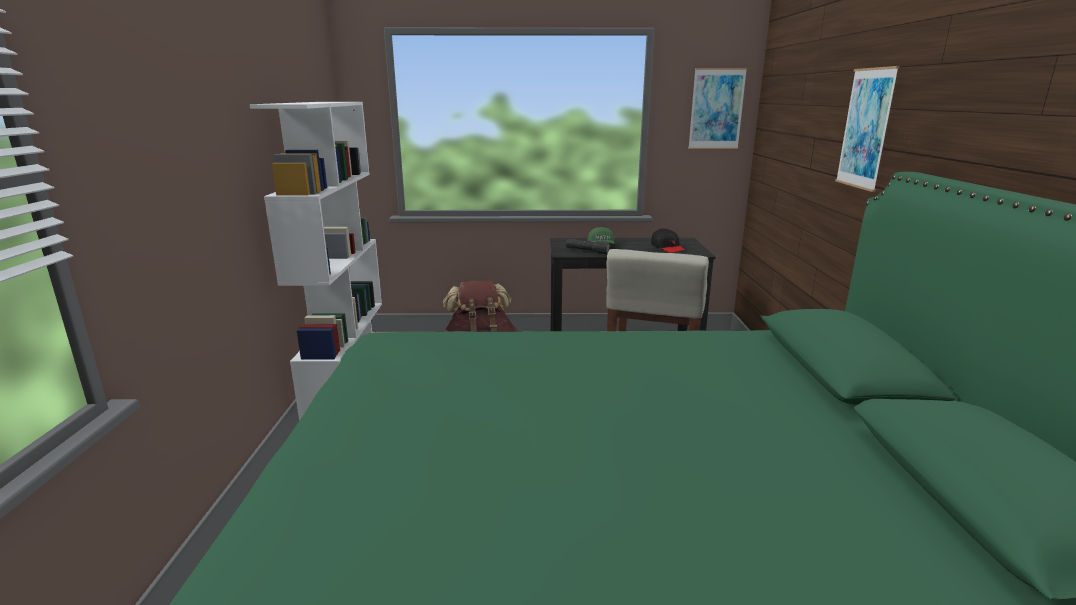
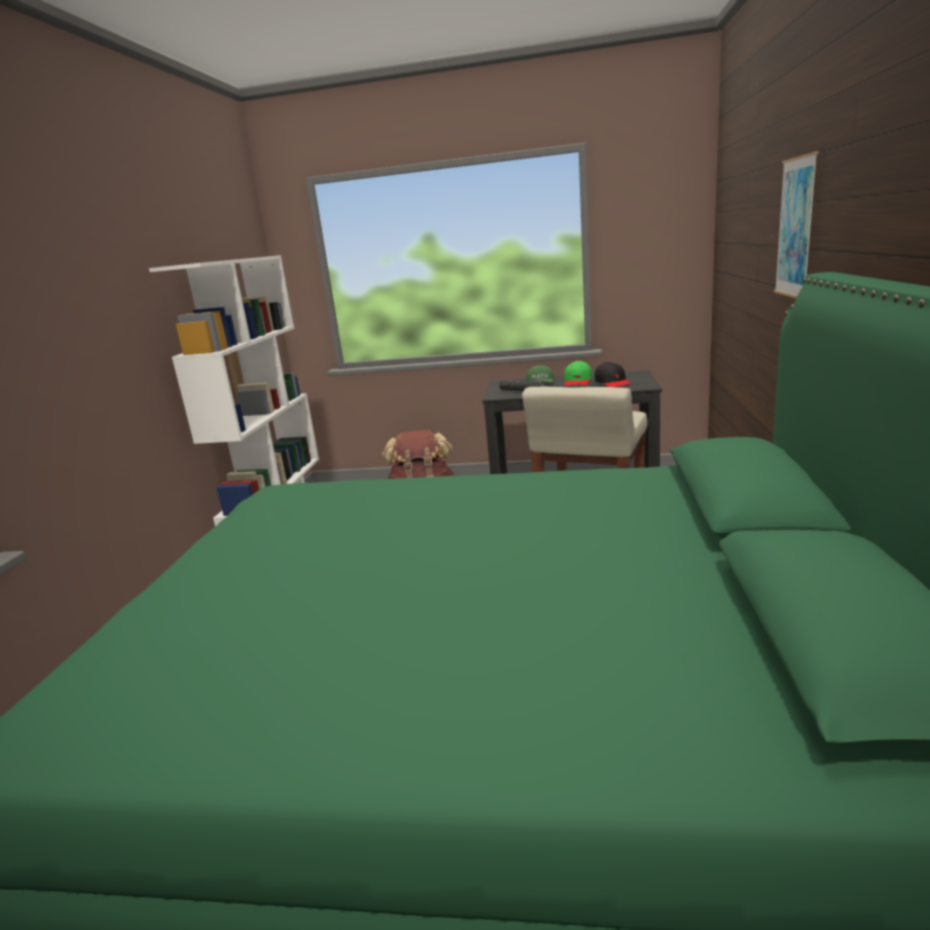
camera: 10 degrees right, 0 degrees up
picture [688,68,747,149] -> none
none -> green cap [564,360,592,386]

